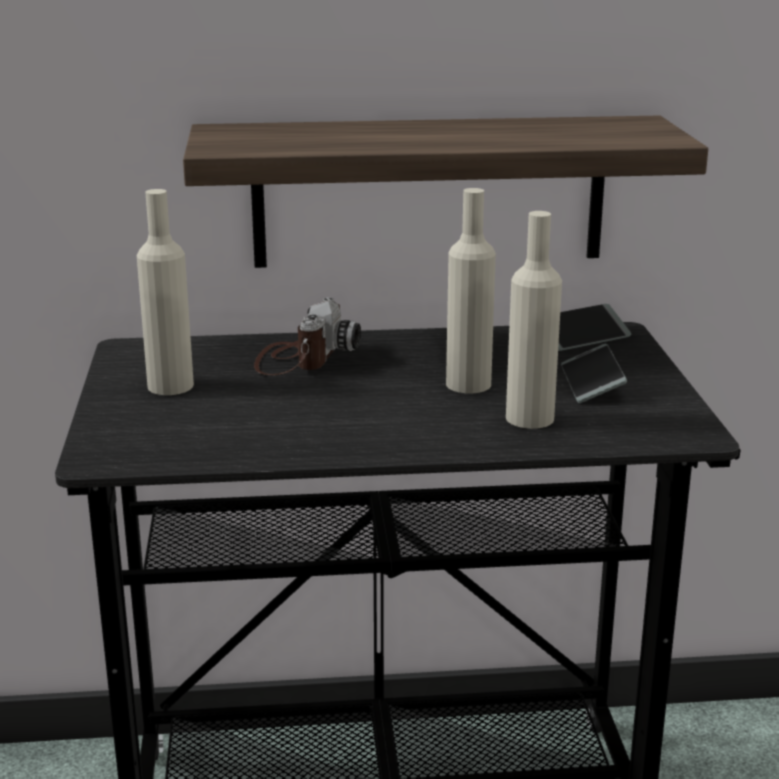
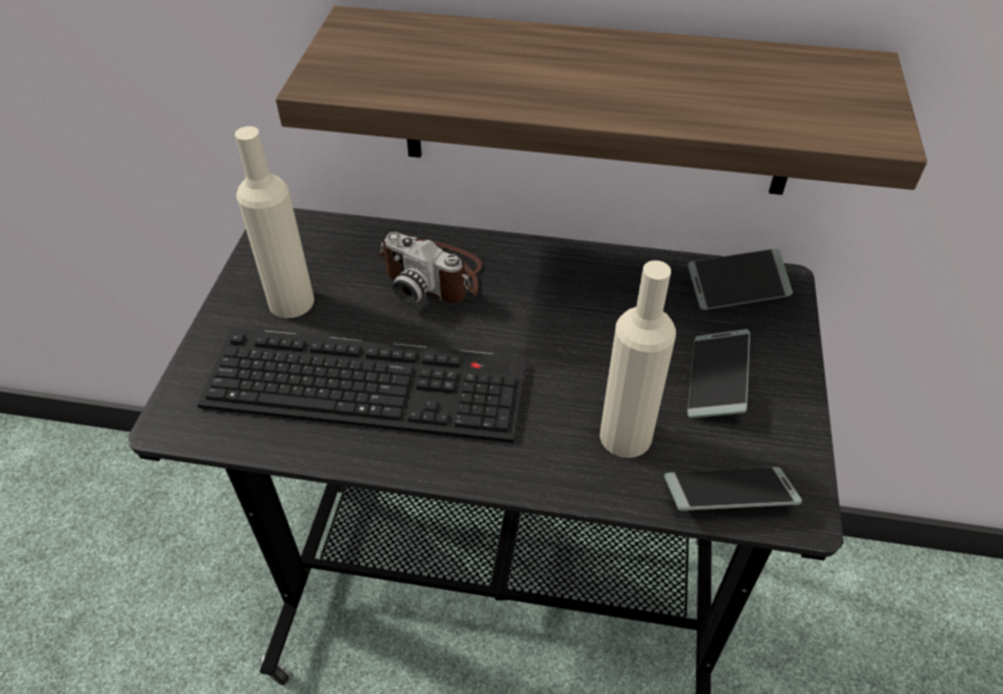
camera: 15 degrees right, 25 degrees up
camera [254,298,361,375] -> camera turned 90 degrees clockwise [378,232,482,304]
beige bottle [446,188,496,393] -> none
none -> keyboard [197,328,526,443]
none -> phone [664,467,802,511]

